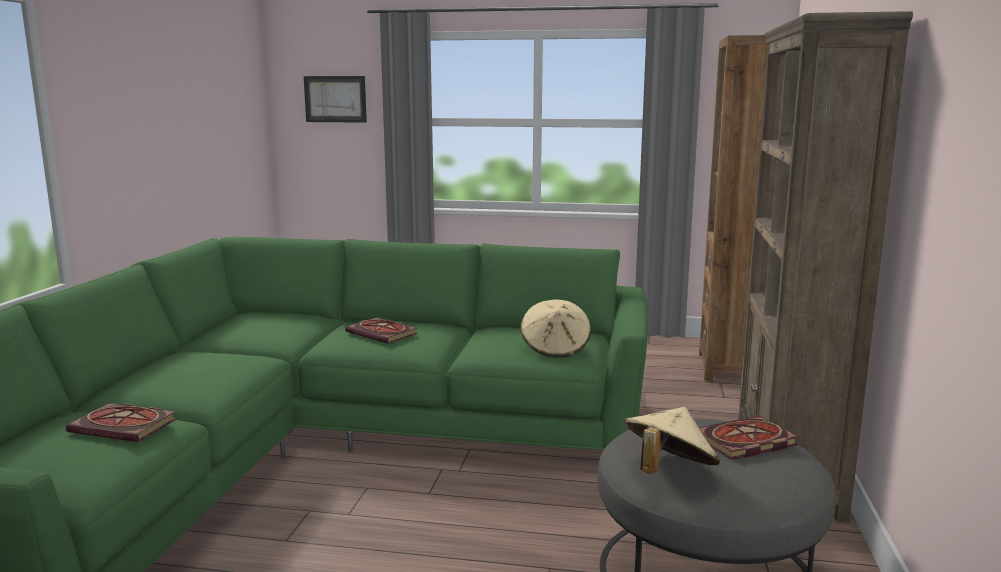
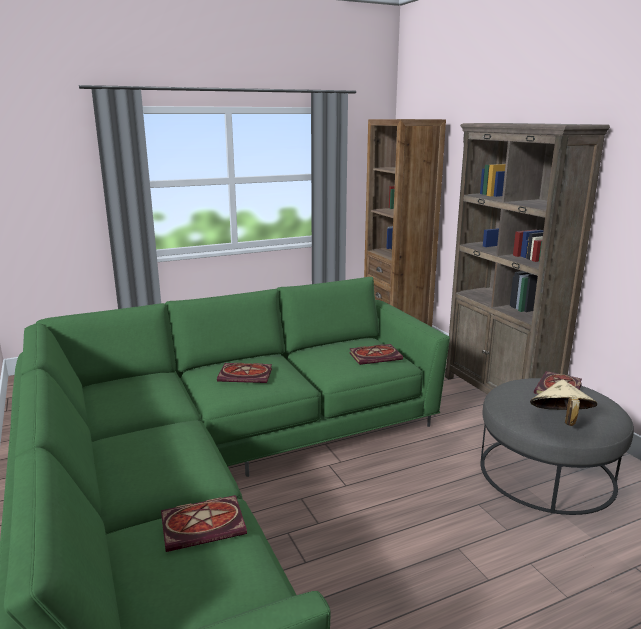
camera: 35 degrees left, 5 degrees up
picture [304,76,367,123] -> none
beige hat [520,299,591,358] -> book [349,344,403,365]

